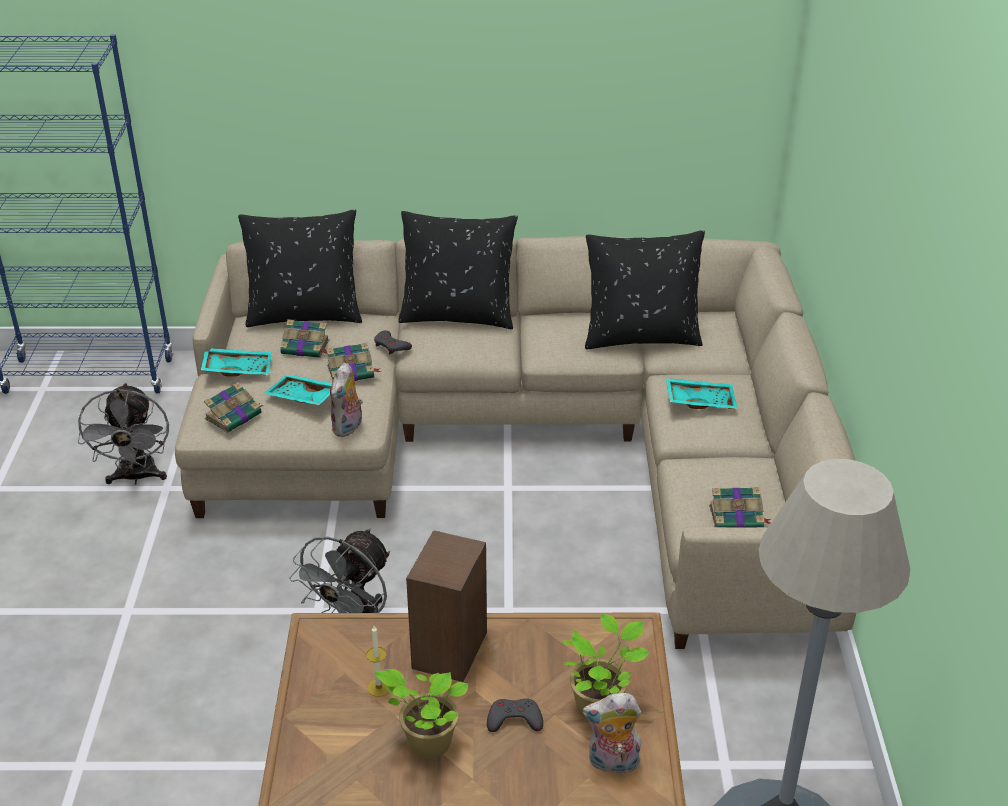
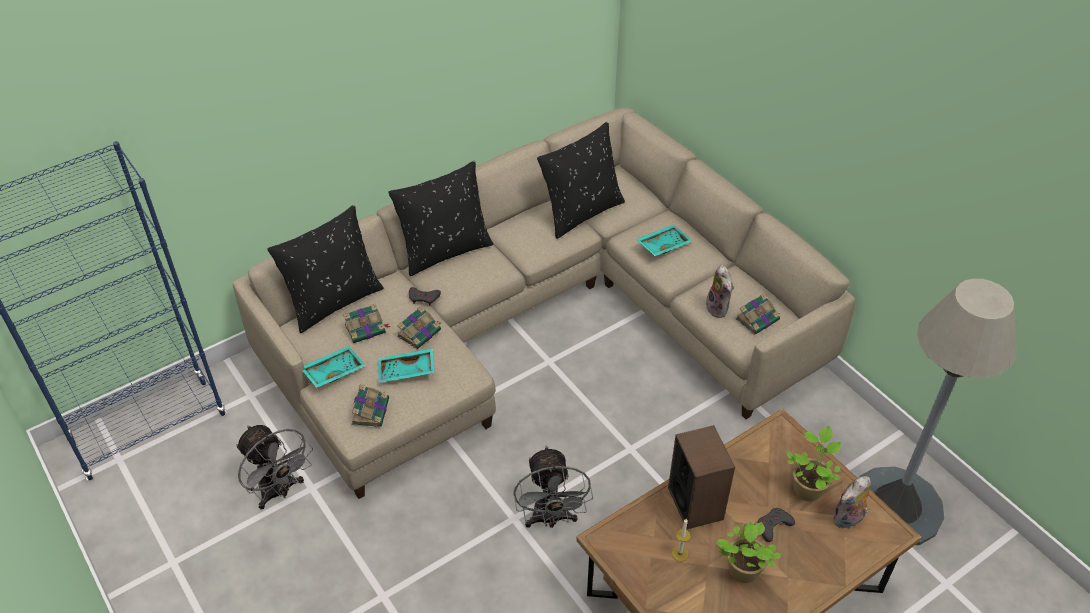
camera: 35 degrees left, 10 degrees up
plush toy [330,363,363,437] -> plush toy moved to [706,265,734,318]

